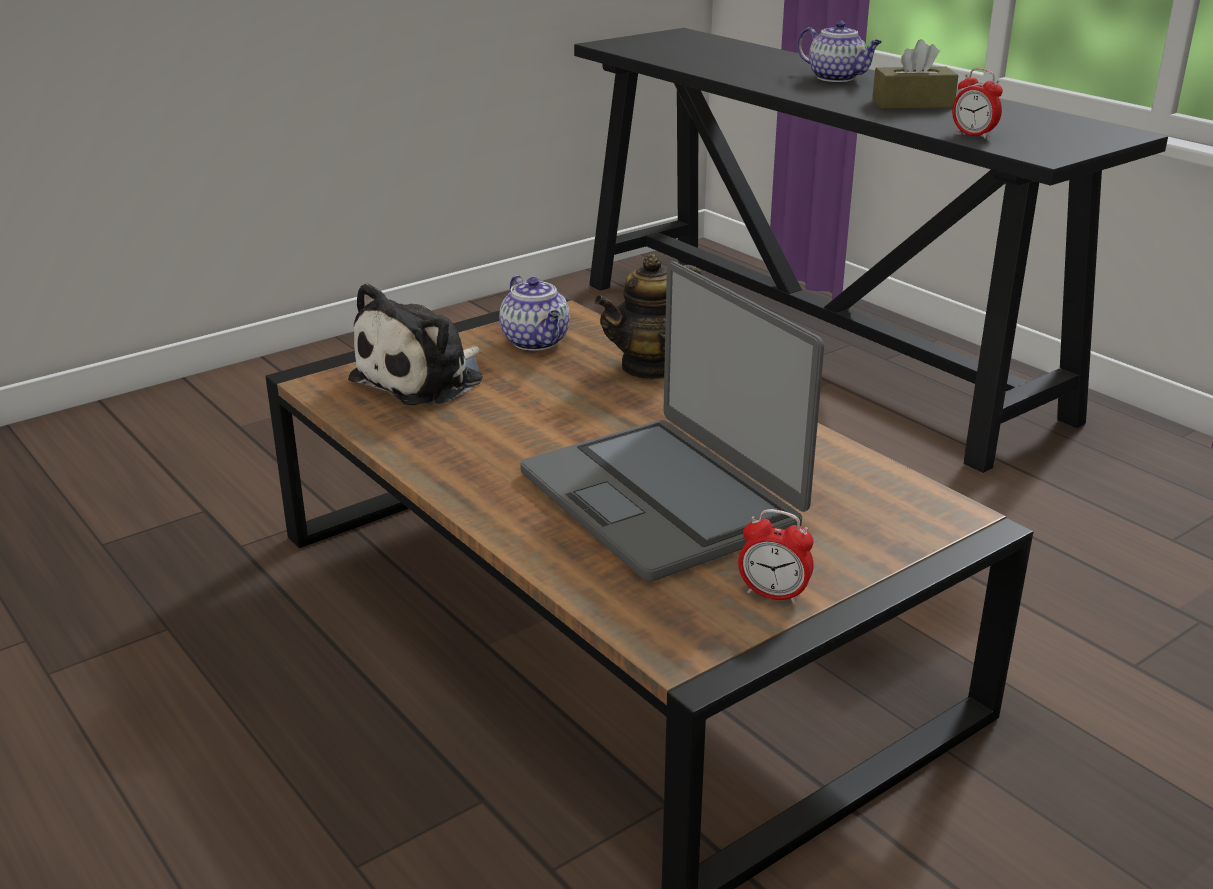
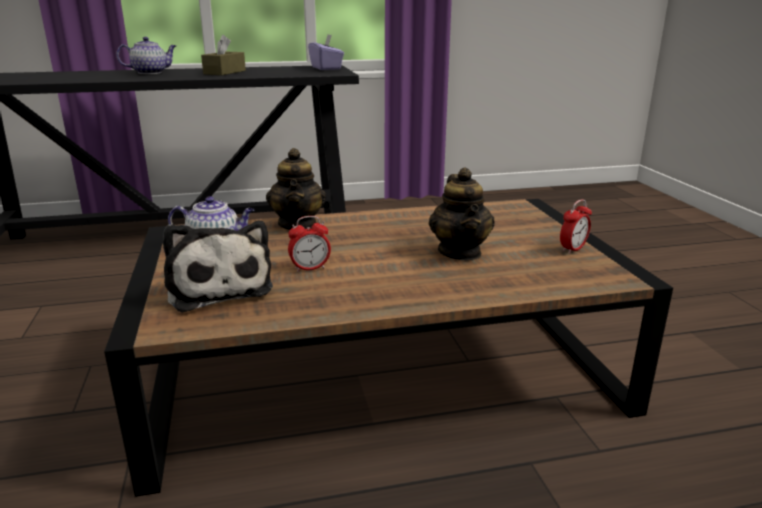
camera: 65 degrees left, 5 degrees down
laptop [520,261,824,582] -> teapot [429,168,495,260]
alarm clock [952,68,1003,139] -> alarm clock moved to [288,216,331,272]
none -> purple tissue box [308,35,344,70]

